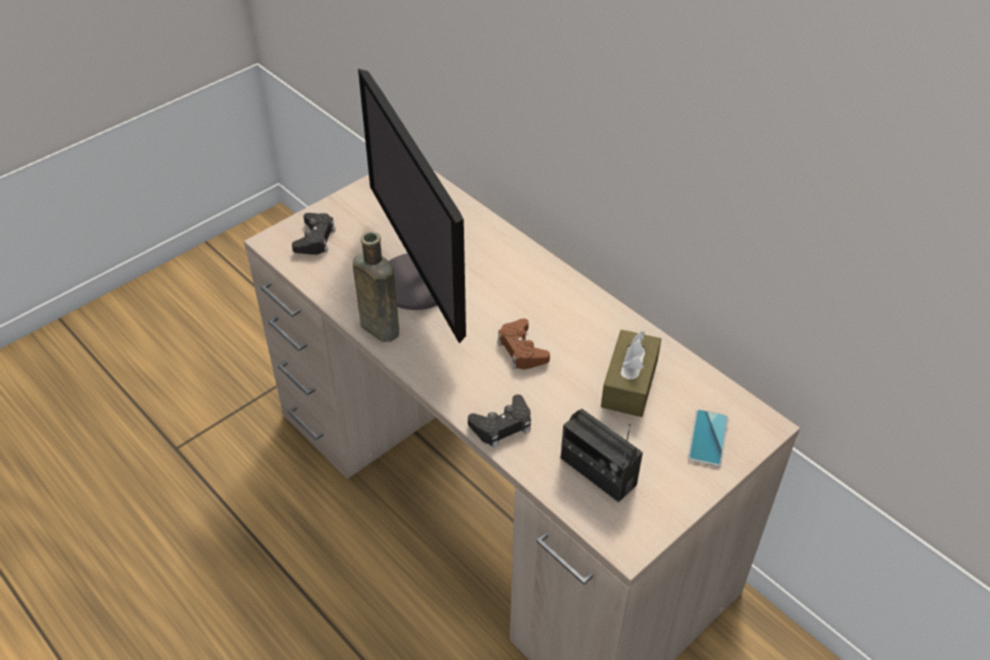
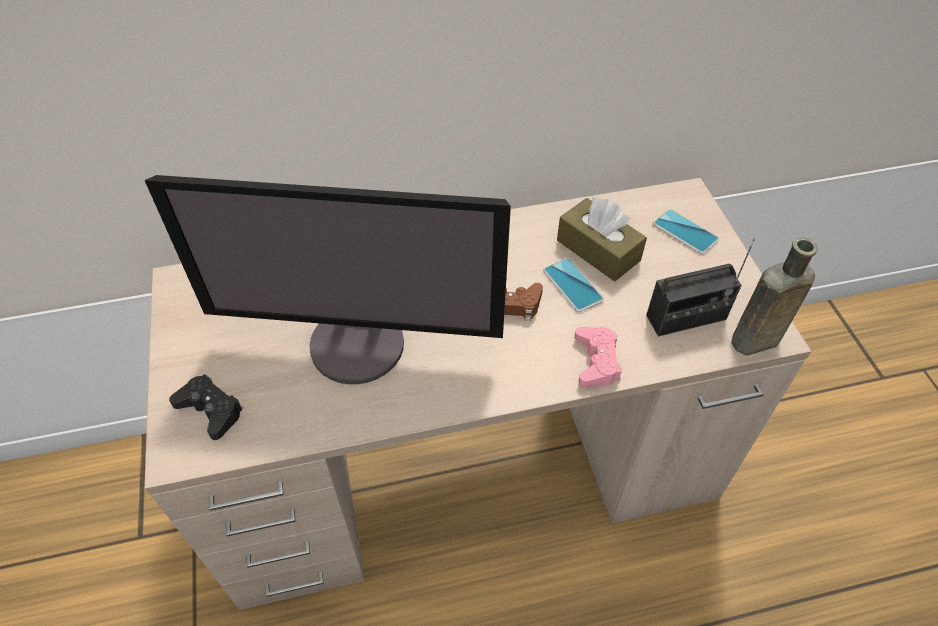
camera: 60 degrees left, 5 degrees up
brown bottle [353,231,399,342] -> brown bottle moved to [731,237,818,356]
black game controller [468,394,531,448] -> pink game controller [574,327,622,387]
none -> phone [543,258,604,312]

